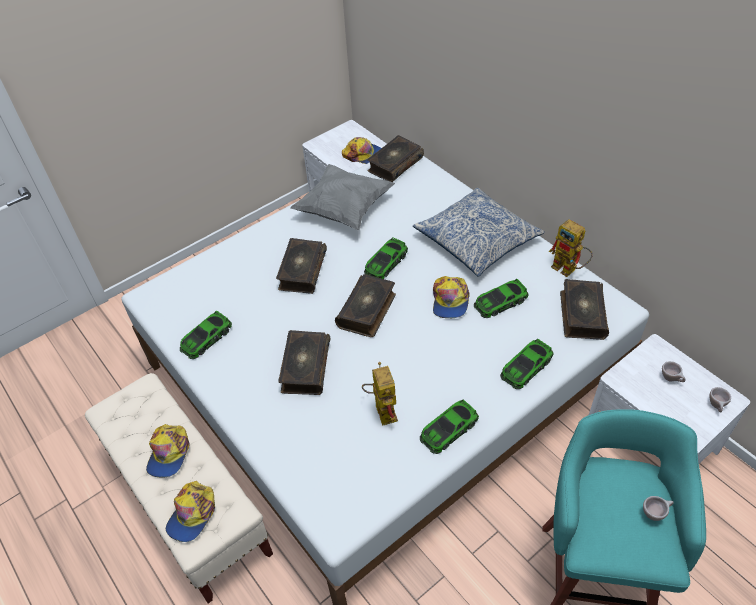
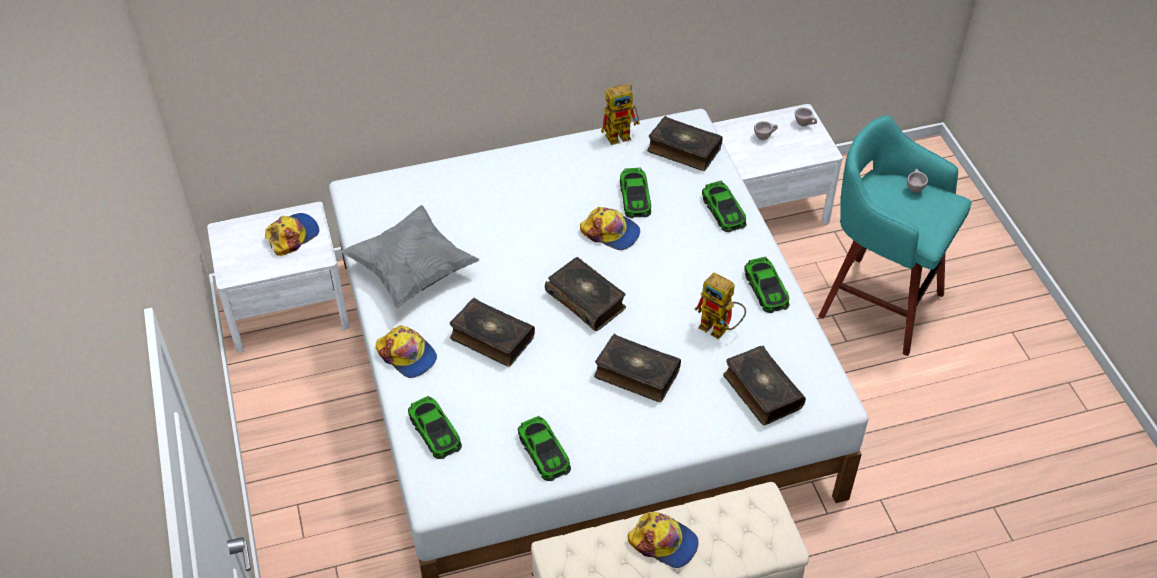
camera: 70 degrees left, 0 degrees up
cap [166,481,215,542] -> cap moved to [376,325,437,378]
toy robot [362,362,398,426] -> toy robot turned 150 degrees counterclockwise [694,272,746,339]
toy car [364,237,408,279] -> toy car moved to [408,396,462,459]
book [367,135,424,182] -> book moved to [723,345,806,425]
pillow [413,188,545,277] -> none

